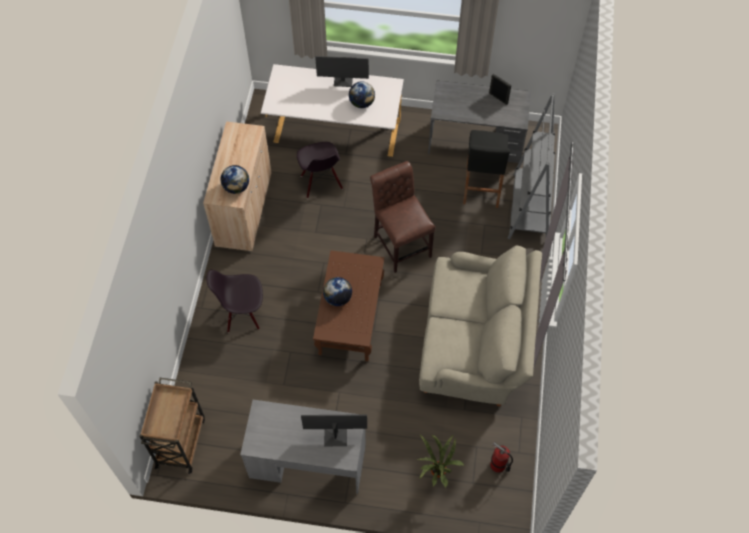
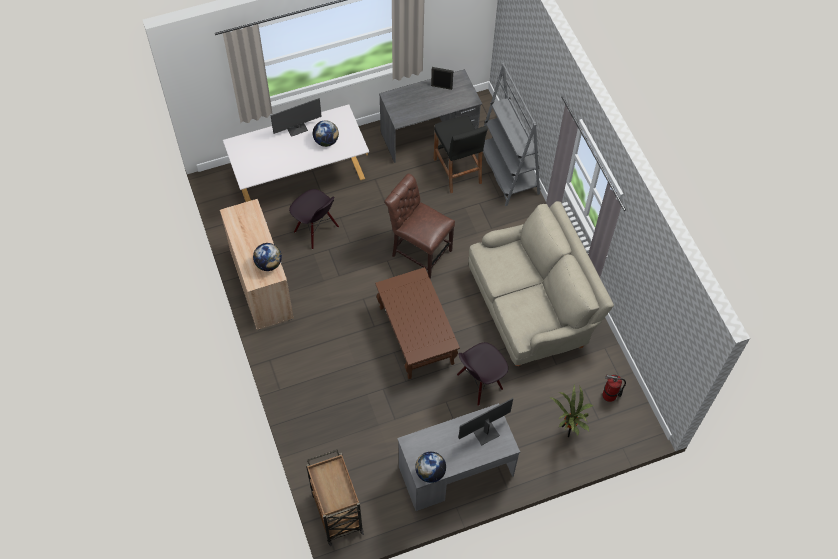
camera: 30 degrees left, 0 degrees up
black chair [206,270,263,333] -> black chair moved to [457,342,508,406]
globe [323,277,352,306] -> globe moved to [415,452,446,483]

